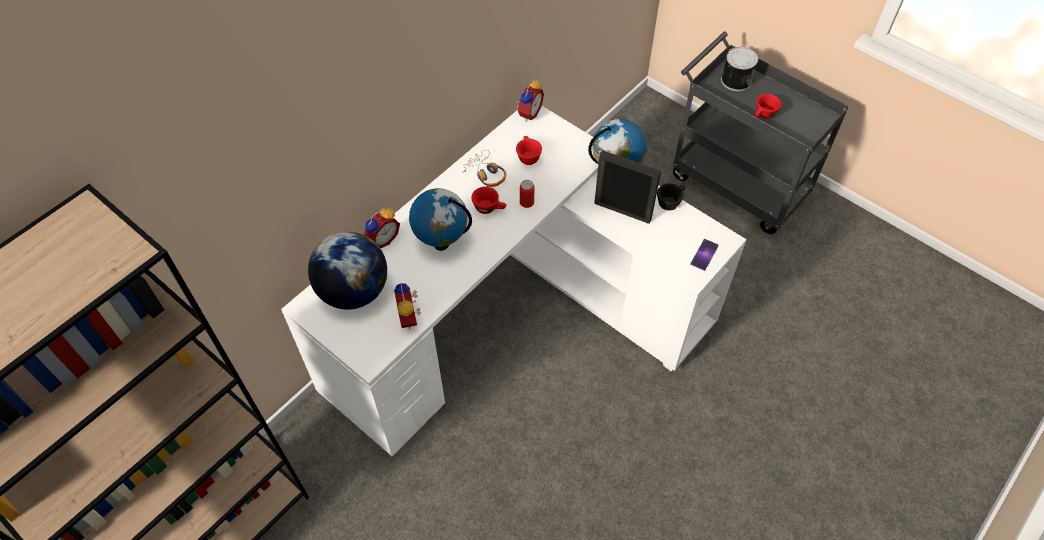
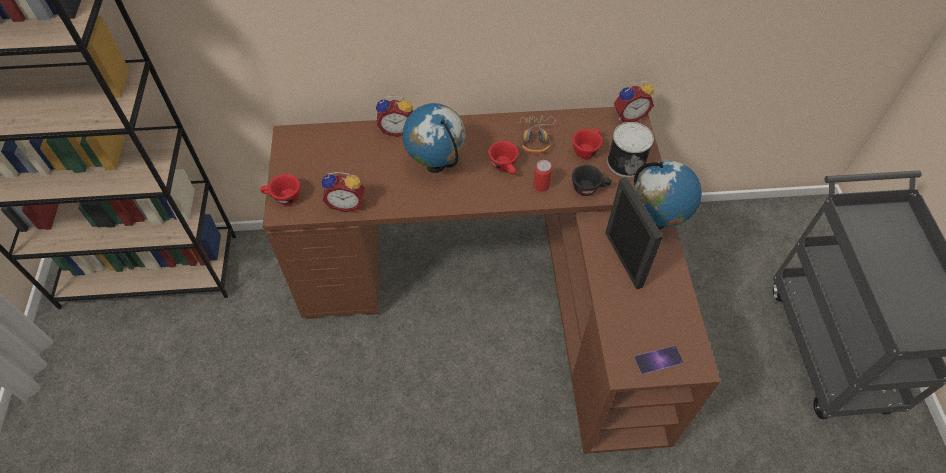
camera: 45 degrees right, 0 degrees up
white desk [281,106,747,456] -> brown desk [263,107,721,454]
globe [308,232,387,310] -> none
alarm clock [394,283,421,329] -> alarm clock turned 120 degrees counterclockwise [321,172,365,212]
black cup [657,183,685,210] -> black cup moved to [572,165,612,196]
can [721,47,758,91] -> can moved to [607,122,654,177]
red cup [754,94,781,118] -> red cup moved to [260,174,300,205]

